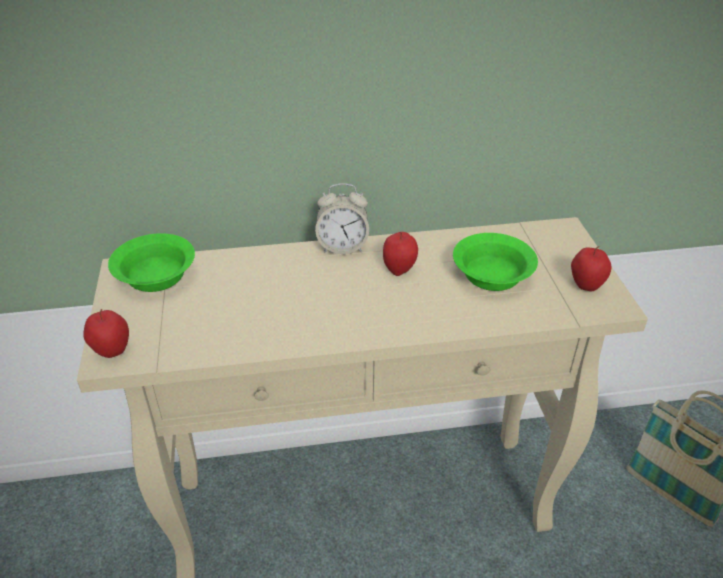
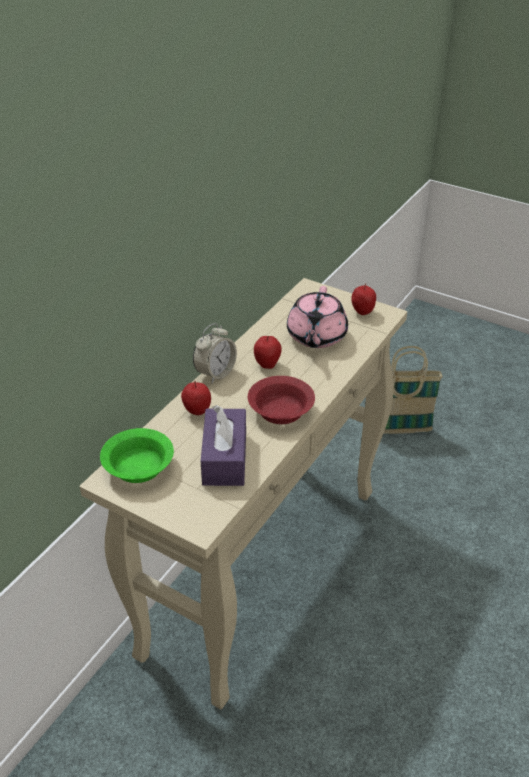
camera: 50 degrees left, 0 degrees up
apple [83,309,129,358] -> apple moved to [181,381,211,415]
green bowl [453,233,538,291] -> pink teapot [287,286,348,348]
none -> purple tissue box [201,405,246,486]
none -> red bowl [248,376,315,424]

